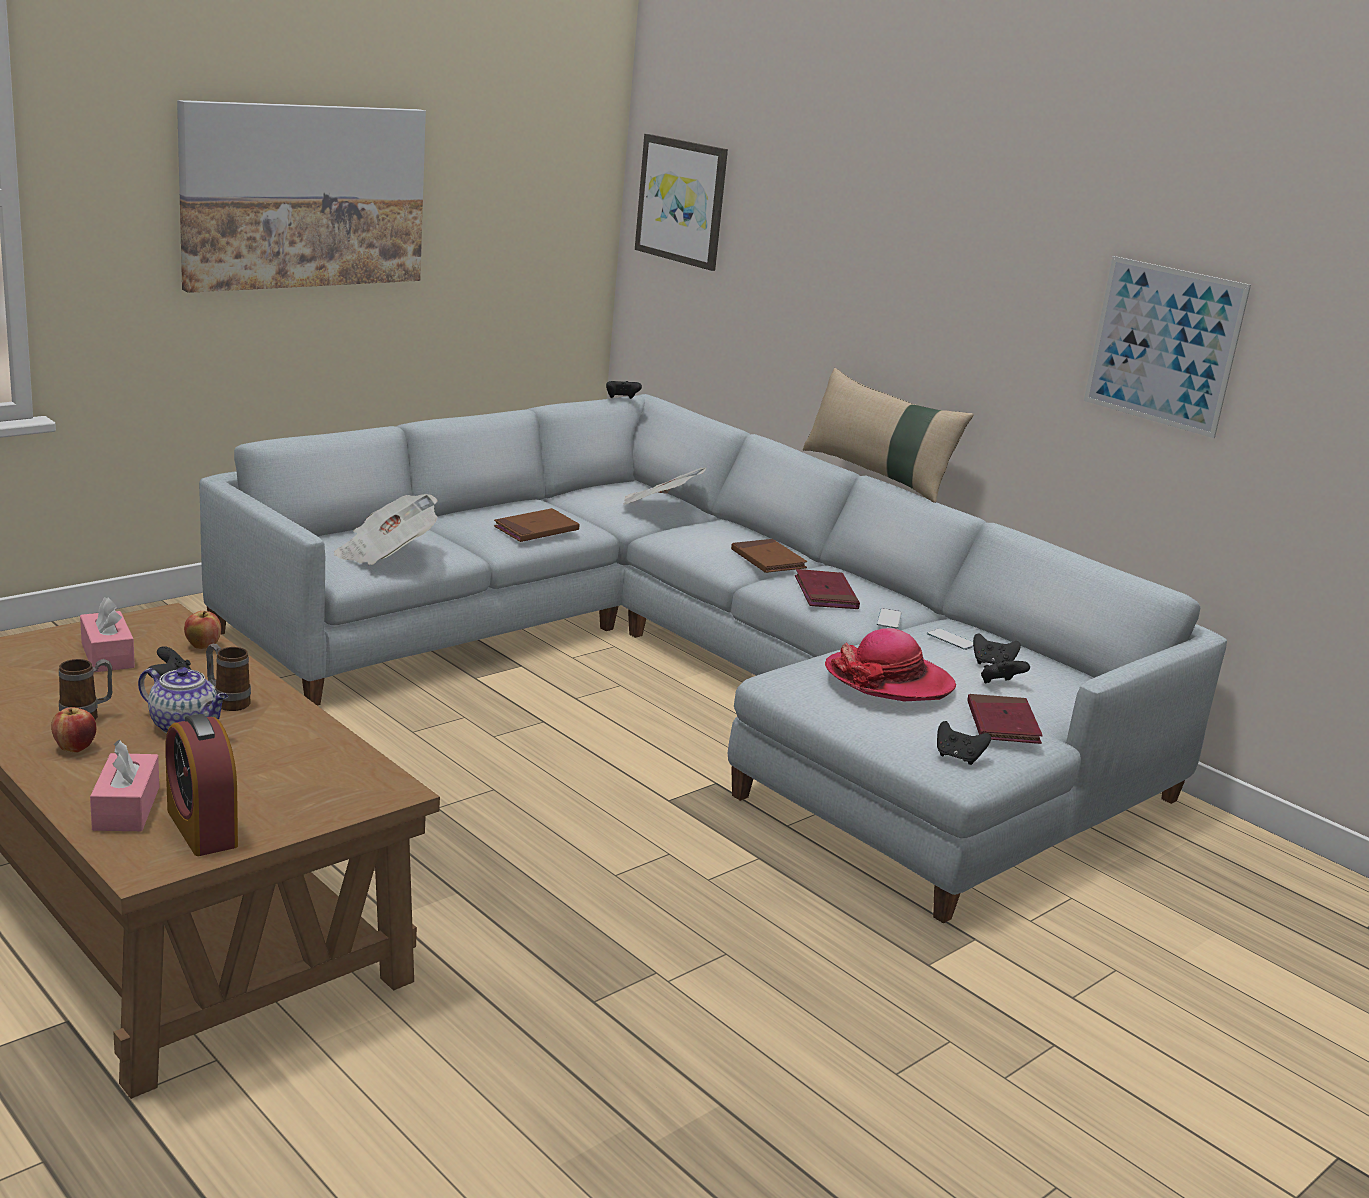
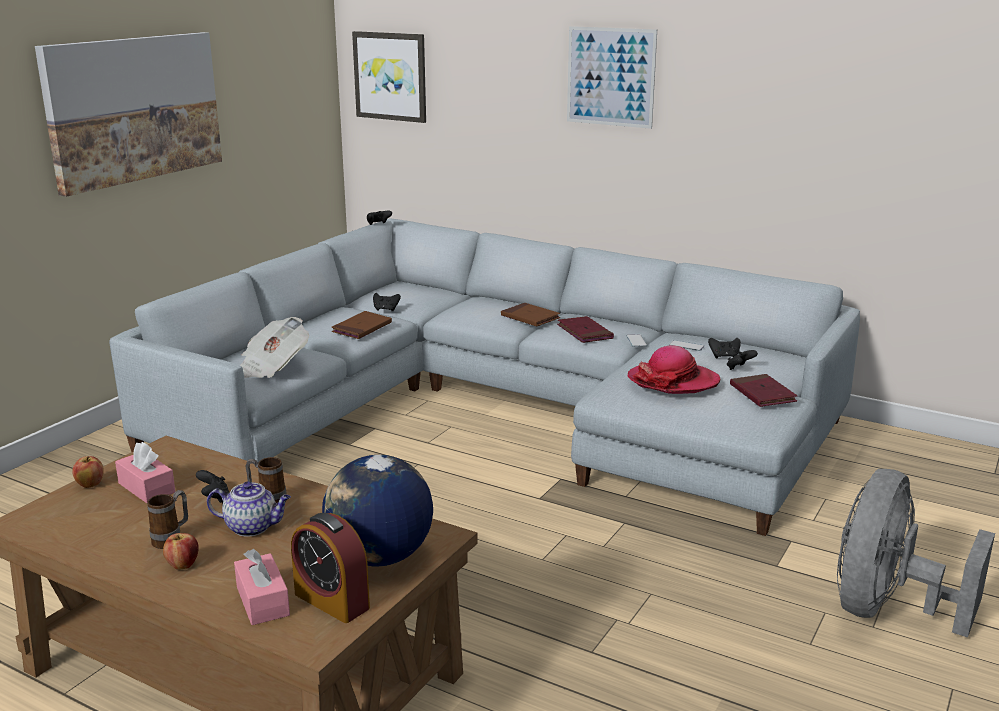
camera: 15 degrees left, 0 degrees up
apple [184,611,221,649] -> apple moved to [72,456,104,488]
newspaper [624,468,707,505] -> none
beige pillow [803,368,974,503] -> none
black game controller [937,721,991,765] -> black game controller moved to [373,293,401,312]
picture [1084,256,1251,438] -> picture moved to [567,26,657,129]
none -> globe [322,455,433,566]
none -> grey fan [837,469,995,637]

